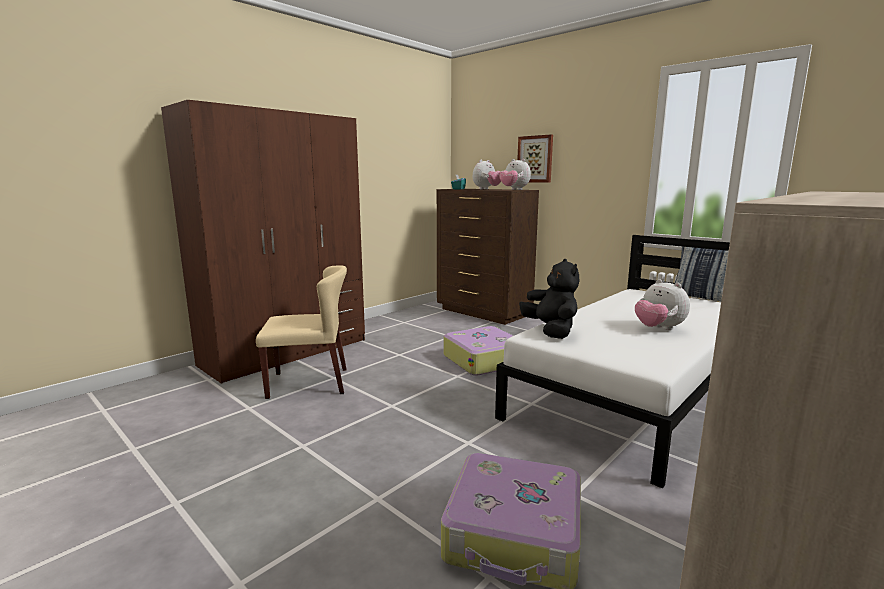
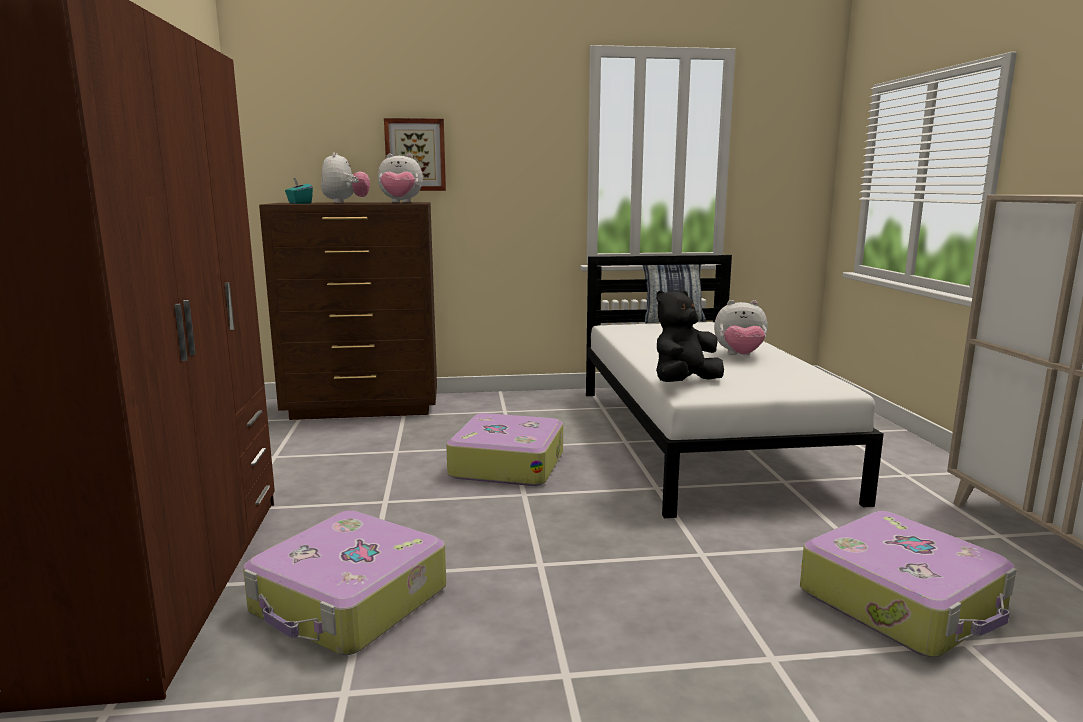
camera: 50 degrees left, 0 degrees up
beige chair [256,265,347,399] -> suitcase [243,511,446,655]
black plush toy [519,259,579,339] -> black plush toy turned 60 degrees counterclockwise [656,290,724,382]

